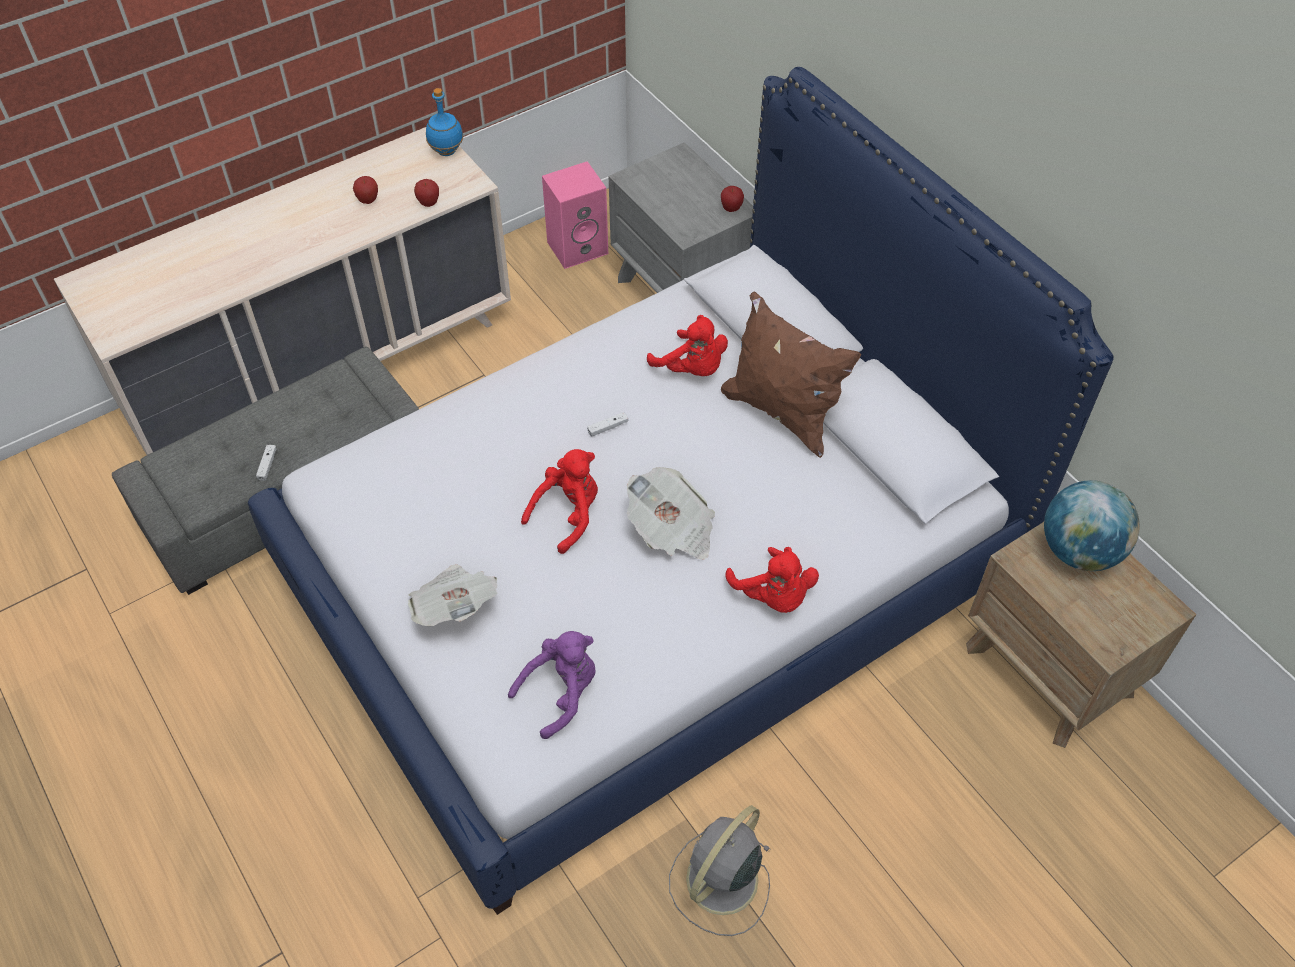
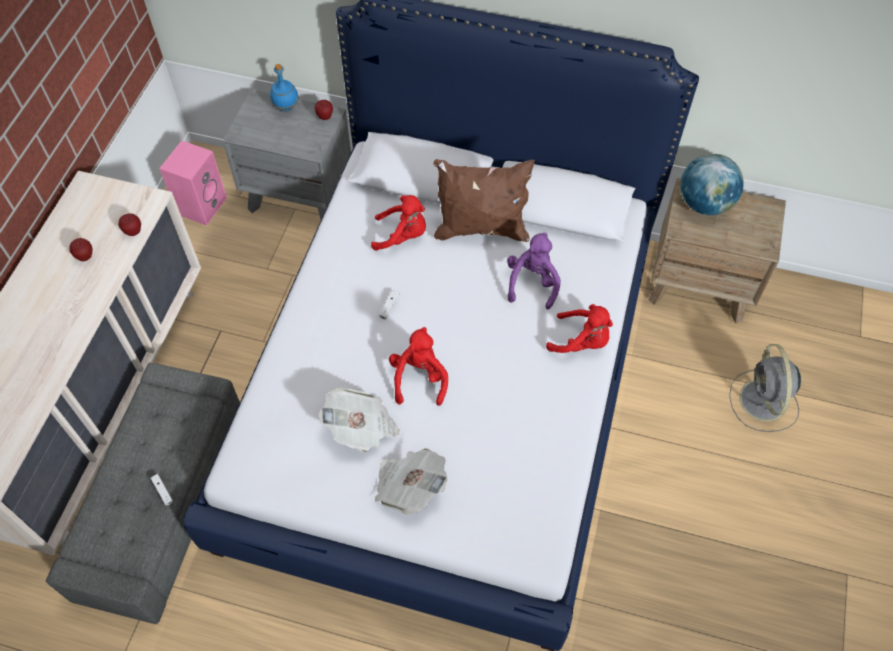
camera: 40 degrees left, 5 degrees up
blue bottle [426,88,463,156] -> blue bottle moved to [270,64,299,112]
purple plush toy [508,631,595,739] -> purple plush toy moved to [507,232,561,309]
newspaper [627,467,715,559] -> newspaper moved to [318,387,400,452]
grey fan [669,805,771,936] -> grey fan moved to [729,344,801,432]

